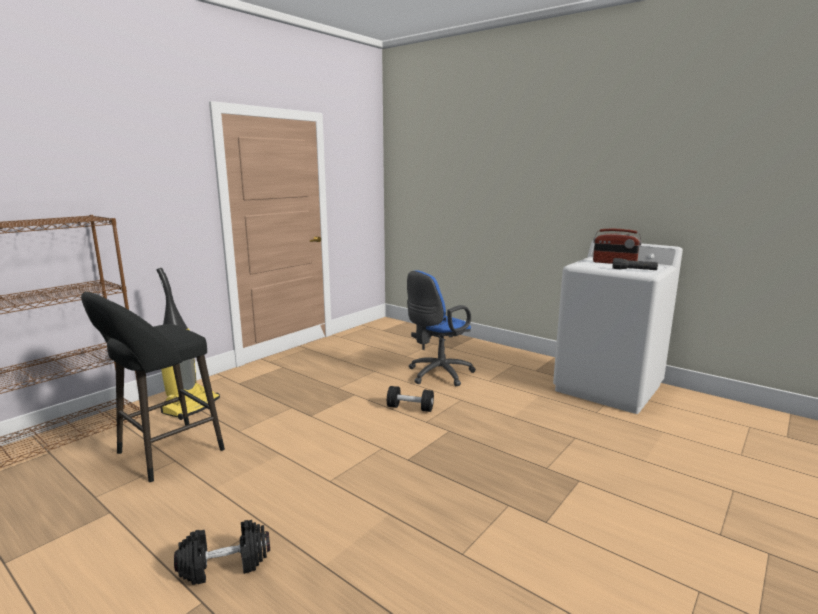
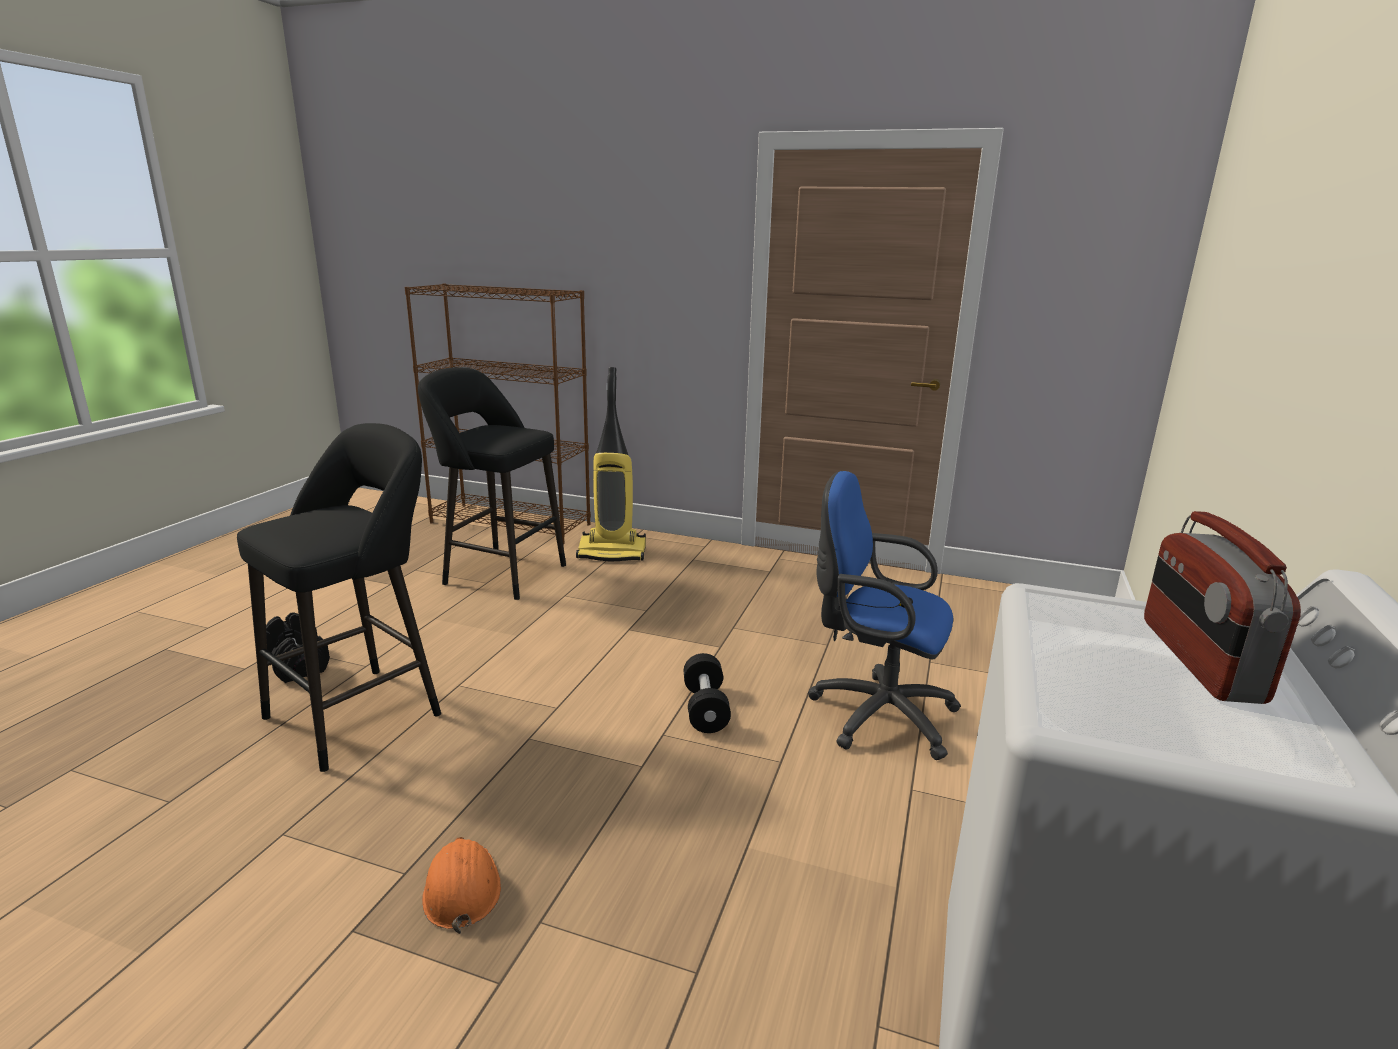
camera: 70 degrees right, 5 degrees up
black flashlight [612,258,658,270] -> none
none -> black stool [237,423,441,772]
none -> orange hard hat [422,837,501,934]

